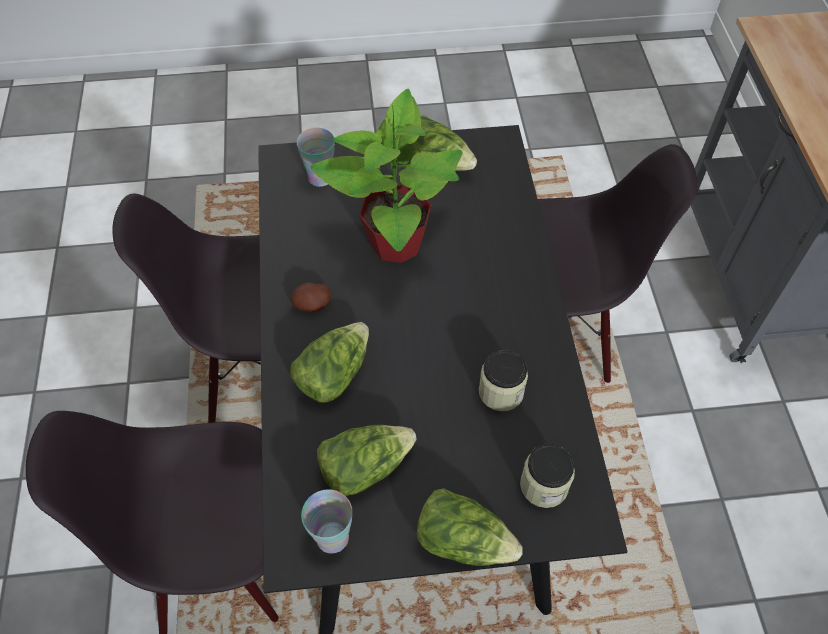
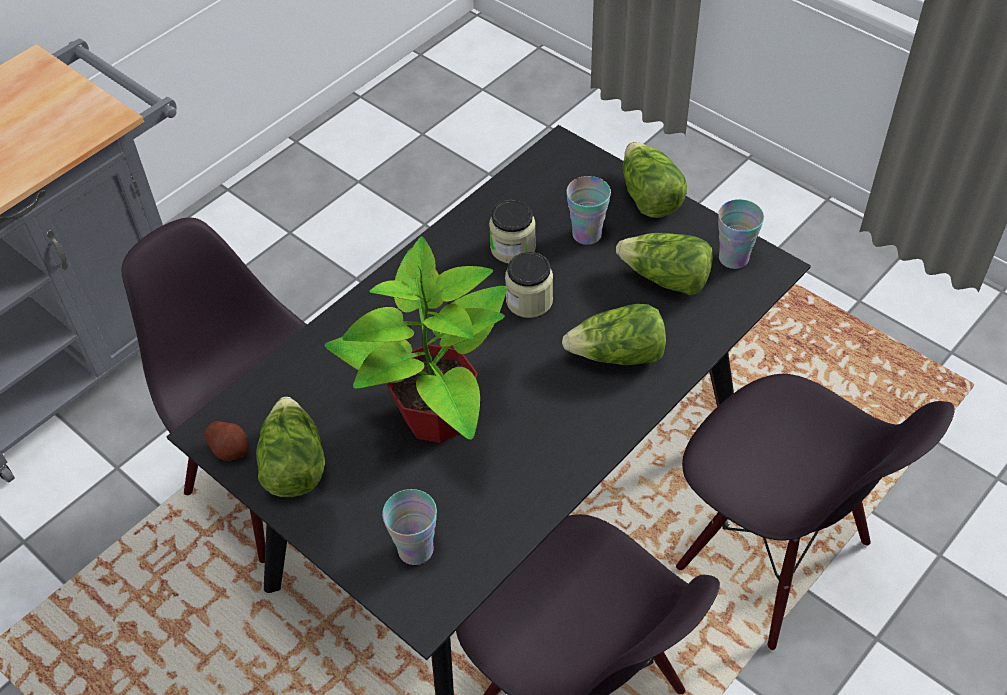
camera: 130 degrees left, 5 degrees down
potato [290,282,331,312] -> potato moved to [204,421,248,461]
jar [520,443,575,508] -> jar moved to [505,252,553,318]
none -> cup [566,176,611,245]

